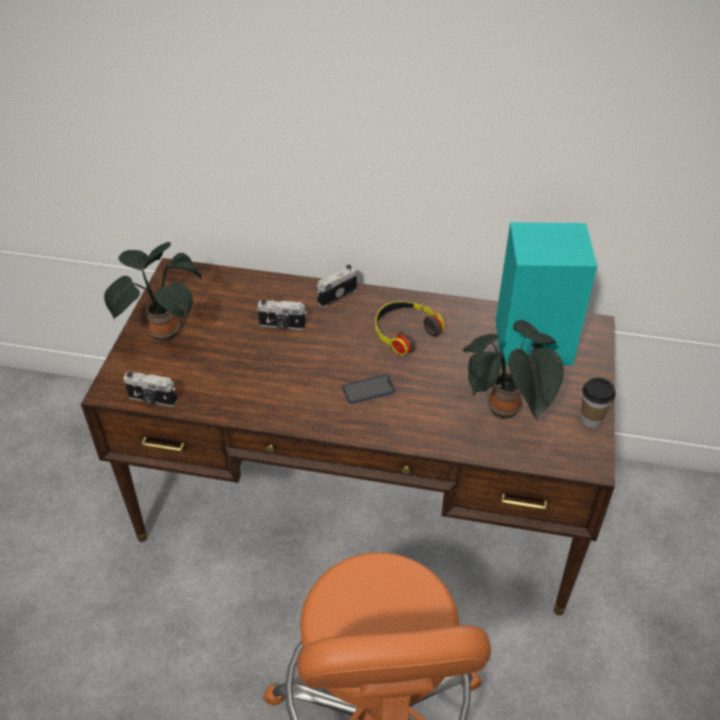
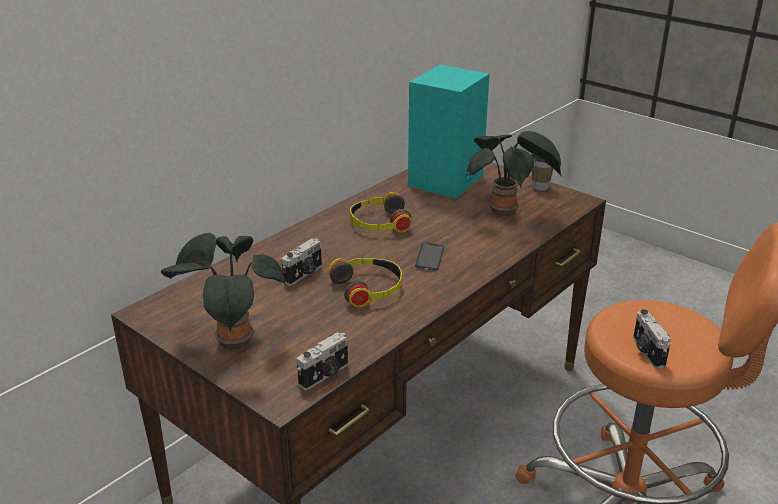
camera: 60 degrees left, 15 degrees down
camera [317,265,357,307] -> camera moved to [633,309,671,369]
none -> headphones [328,258,402,308]

